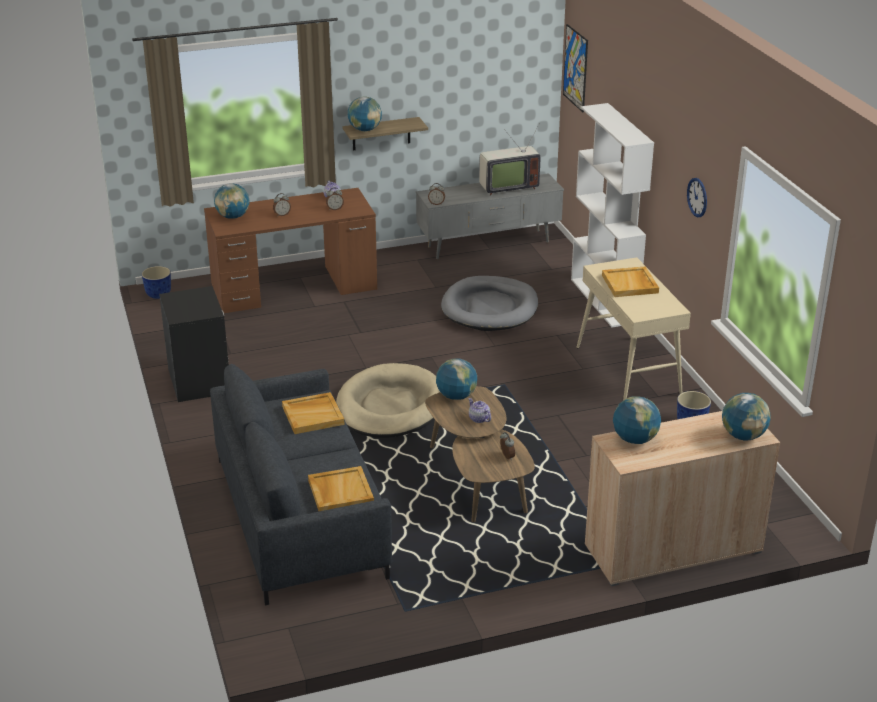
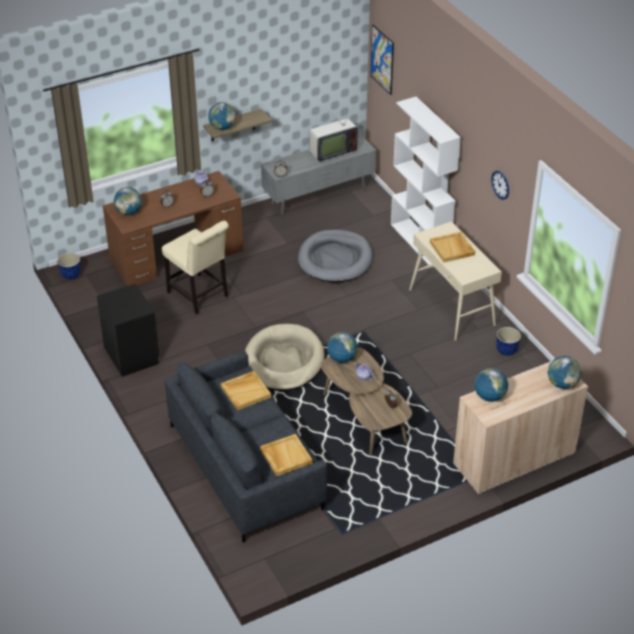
camera: 10 degrees left, 10 degrees up
none -> beige chair [162,221,229,314]

